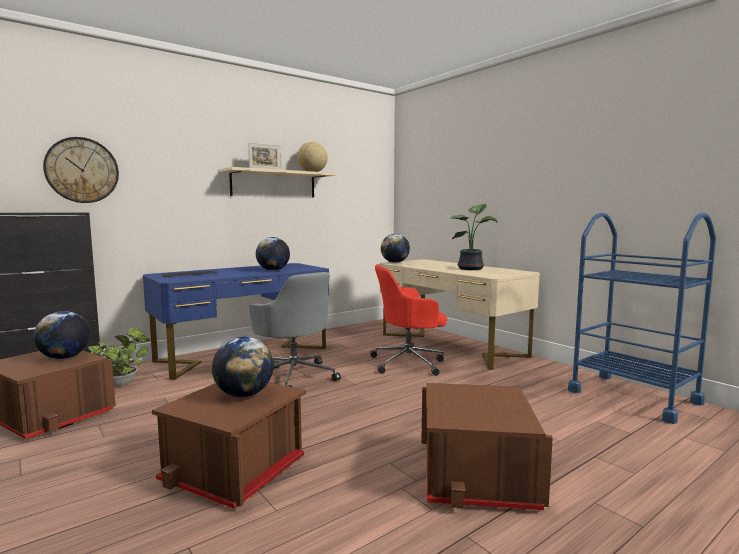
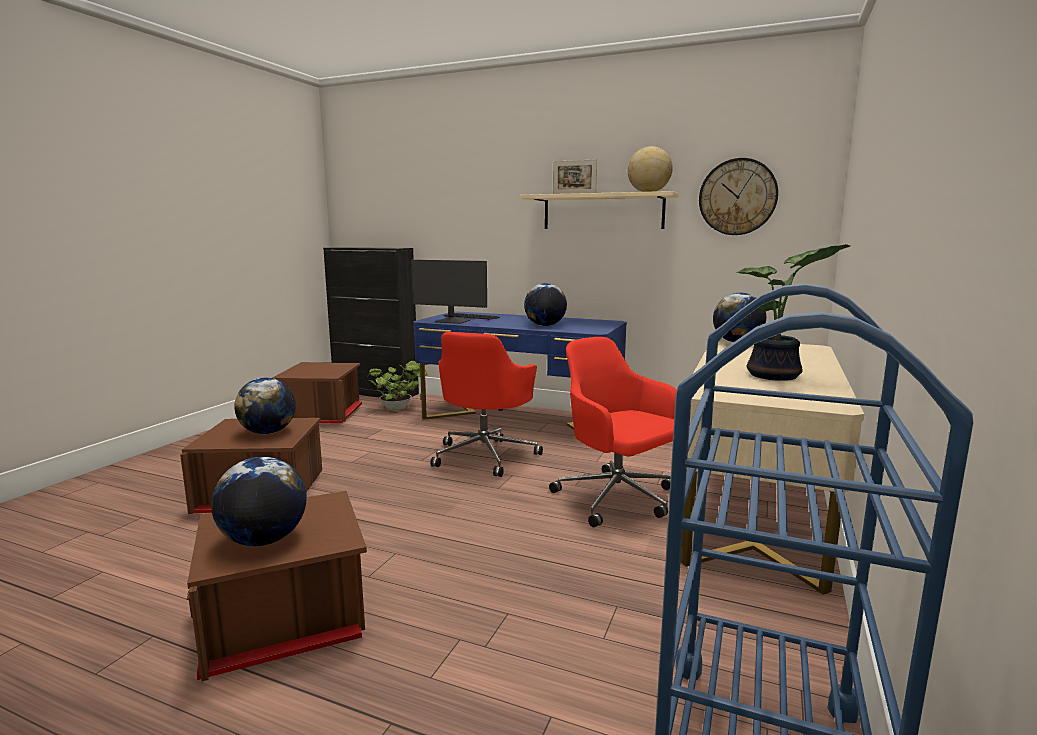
camera: 60 degrees right, 5 degrees up
globe [33,311,90,359] -> globe moved to [211,457,307,546]
wall clock [43,137,119,203] -> wall clock moved to [699,158,778,235]
grey office chair [249,272,341,387] -> red office chair [430,332,543,477]
none -> monitor [411,260,487,324]

